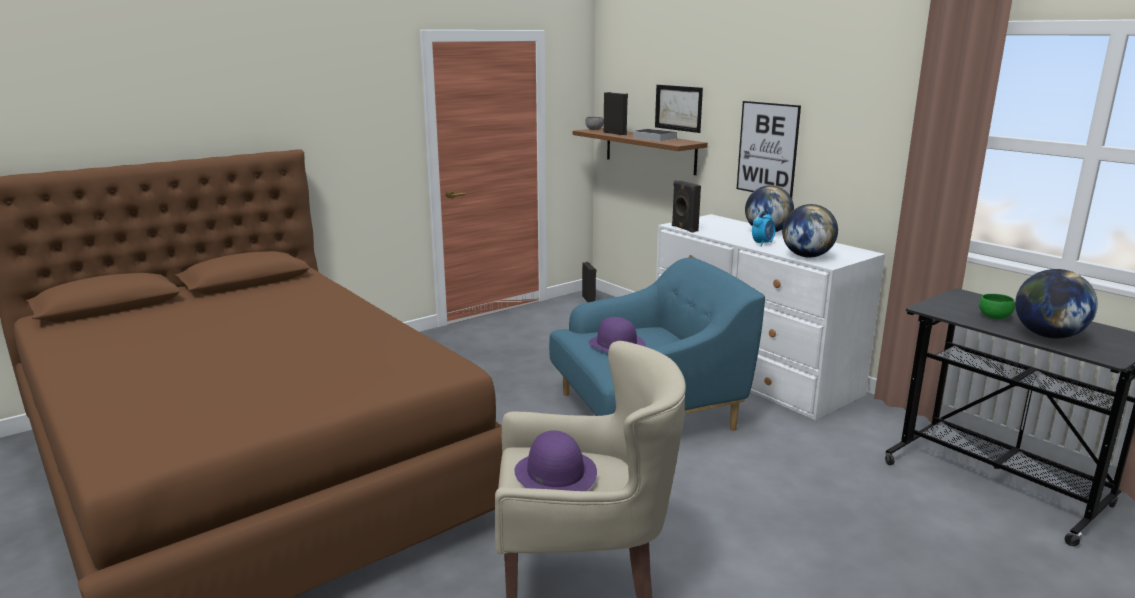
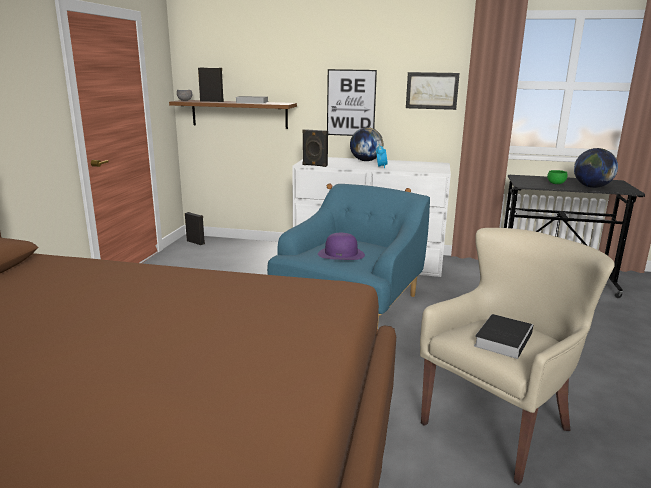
camera: 40 degrees left, 0 degrees up
purple hat [514,430,597,491] -> book [474,314,533,359]
picture [655,85,703,133] -> picture moved to [406,72,460,110]
globe [782,204,838,258] -> none

